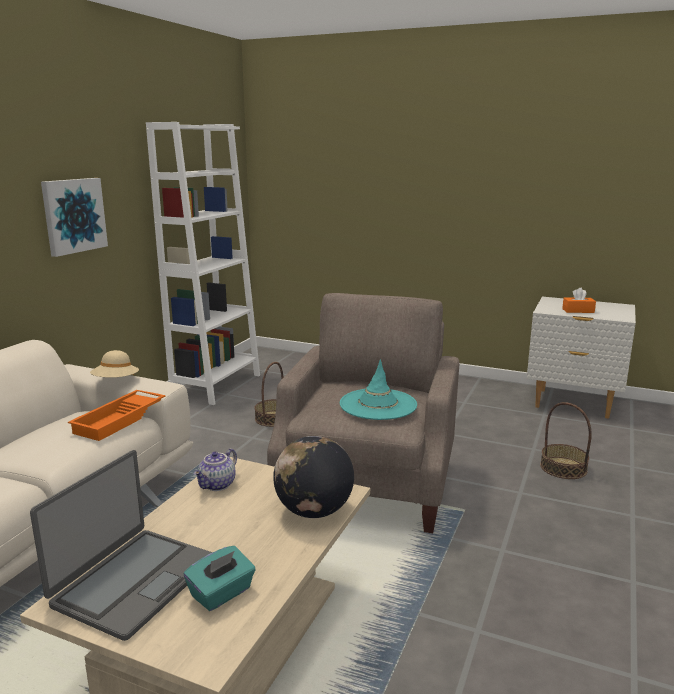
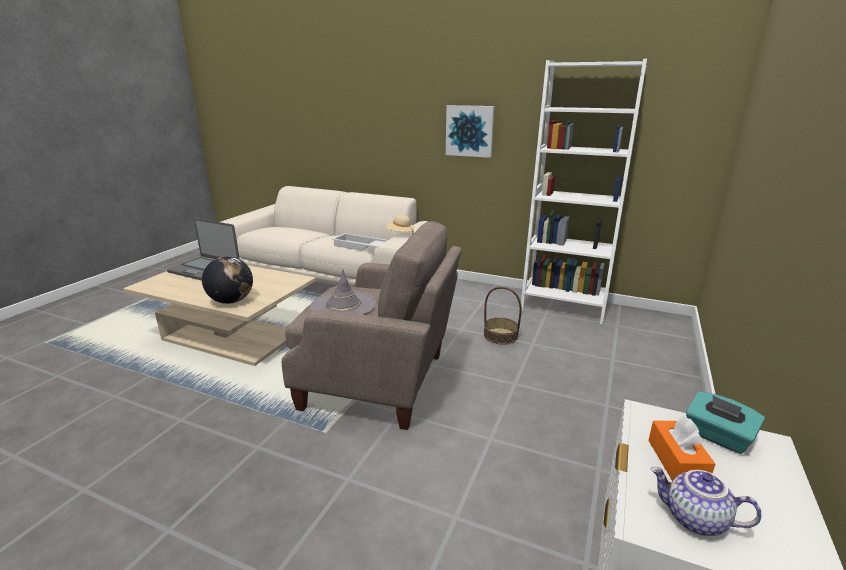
camera: 90 degrees right, 5 degrees up
orange tray [68,390,166,441] -> white tray [332,233,389,251]
turquoise tissue box [184,546,256,611] -> turquoise tissue box moved to [686,391,765,454]
teapot [194,448,237,491] -> teapot moved to [650,467,762,536]
turquoise hat [340,359,417,420] -> grey hat [310,269,376,315]
basket [540,402,592,479] -> none

